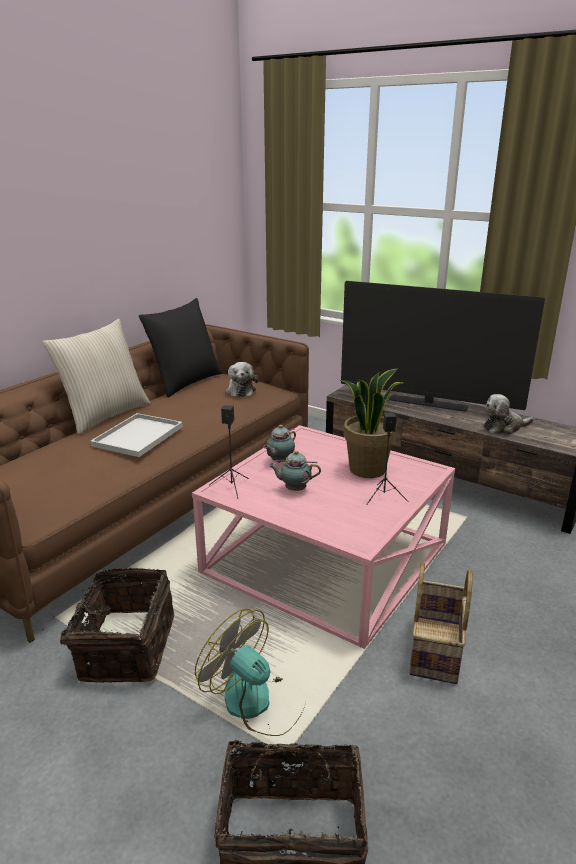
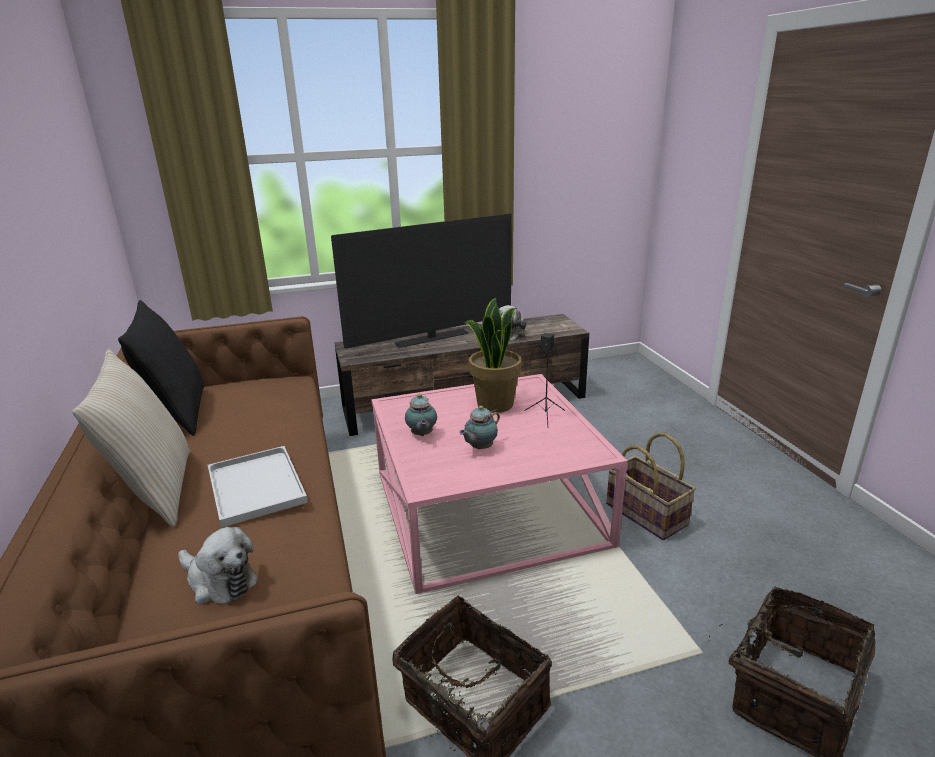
camera: 50 degrees left, 0 degrees up
fan [195,608,306,736] -> none
black speaker [209,405,249,499] -> none
plush toy [226,362,258,397] -> plush toy moved to [178,527,259,604]

